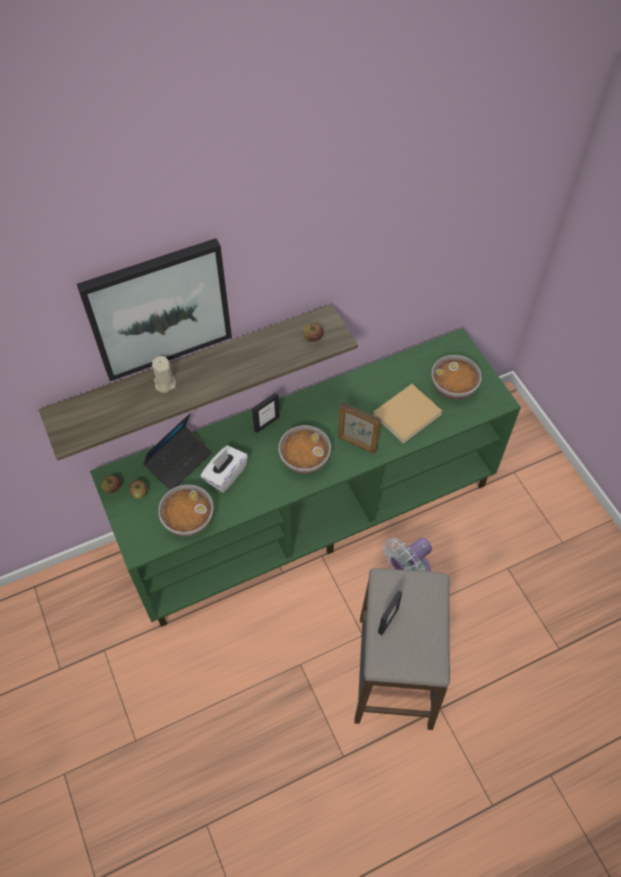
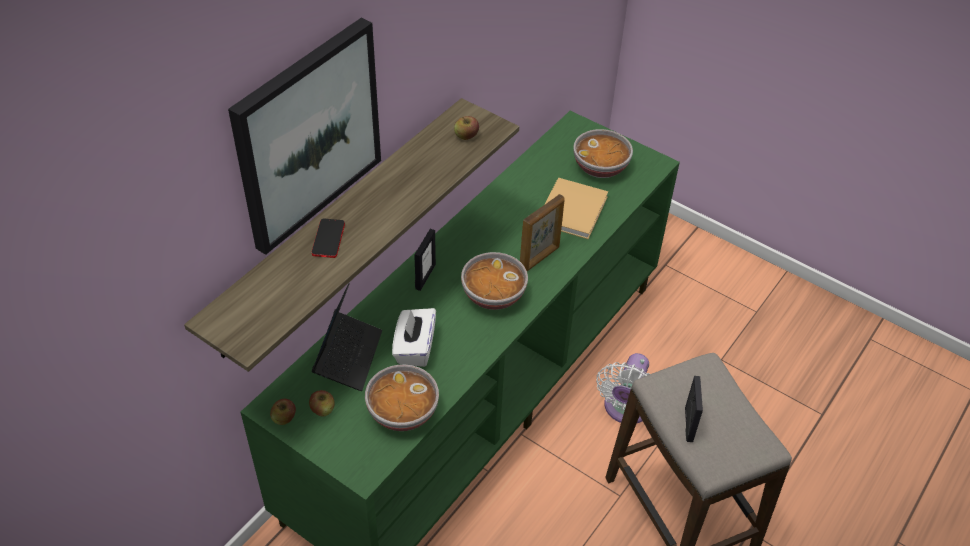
camera: 30 degrees left, 10 degrees down
beige candle [152,356,176,393] -> phone [312,218,345,258]
picture frame [338,402,381,454] -> picture frame turned 45 degrees counterclockwise [520,194,565,271]

